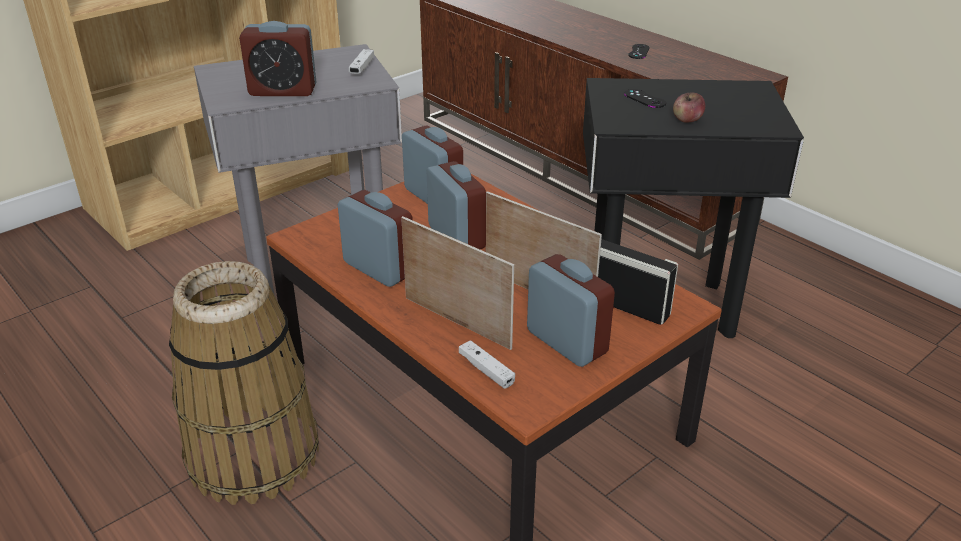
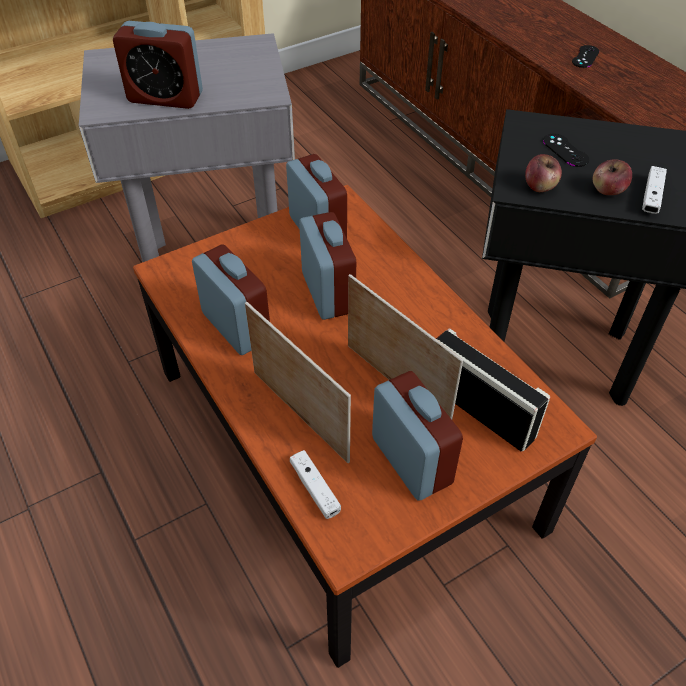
camera: 10 degrees right, 15 degrees up
basket [169,261,319,505] -> none
white game controller [349,49,374,74] -> white game controller moved to [642,166,667,214]
none -> apple [525,154,562,192]

